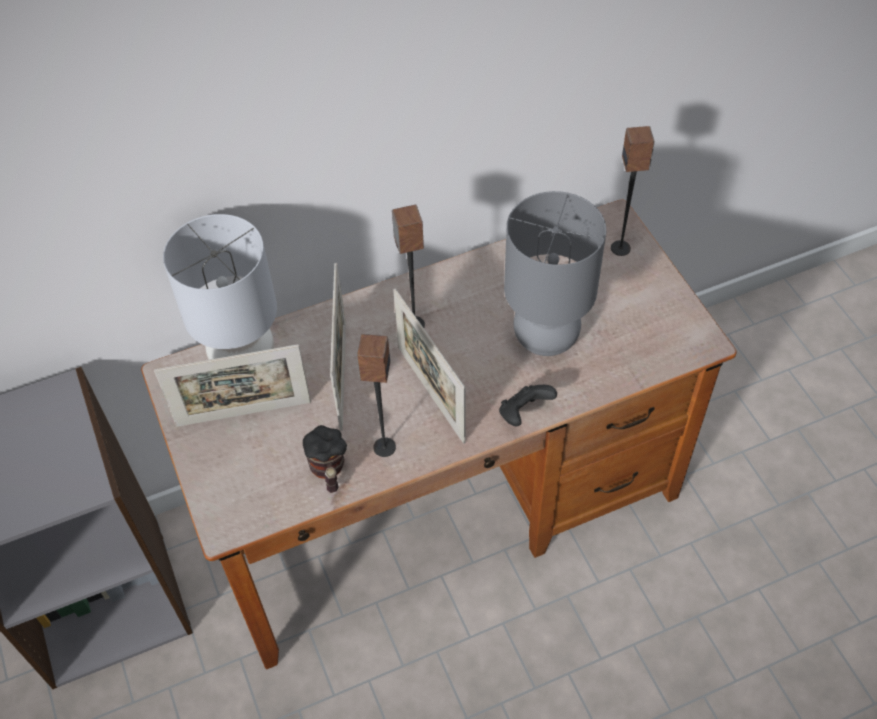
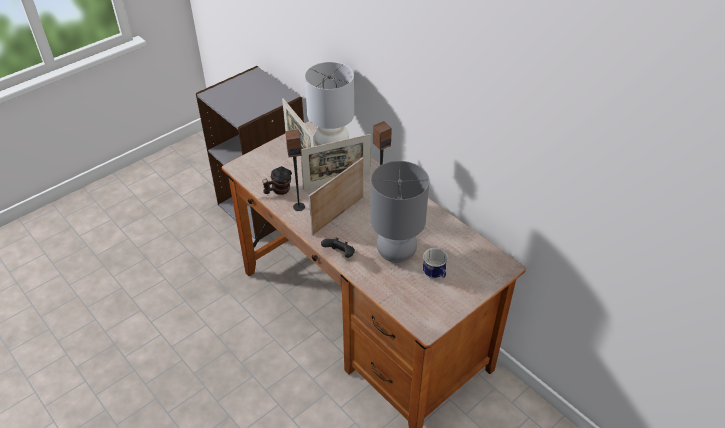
camera: 70 degrees right, 10 degrees down
speaker [611,126,655,256] -> none
none -> mug [423,248,448,279]

